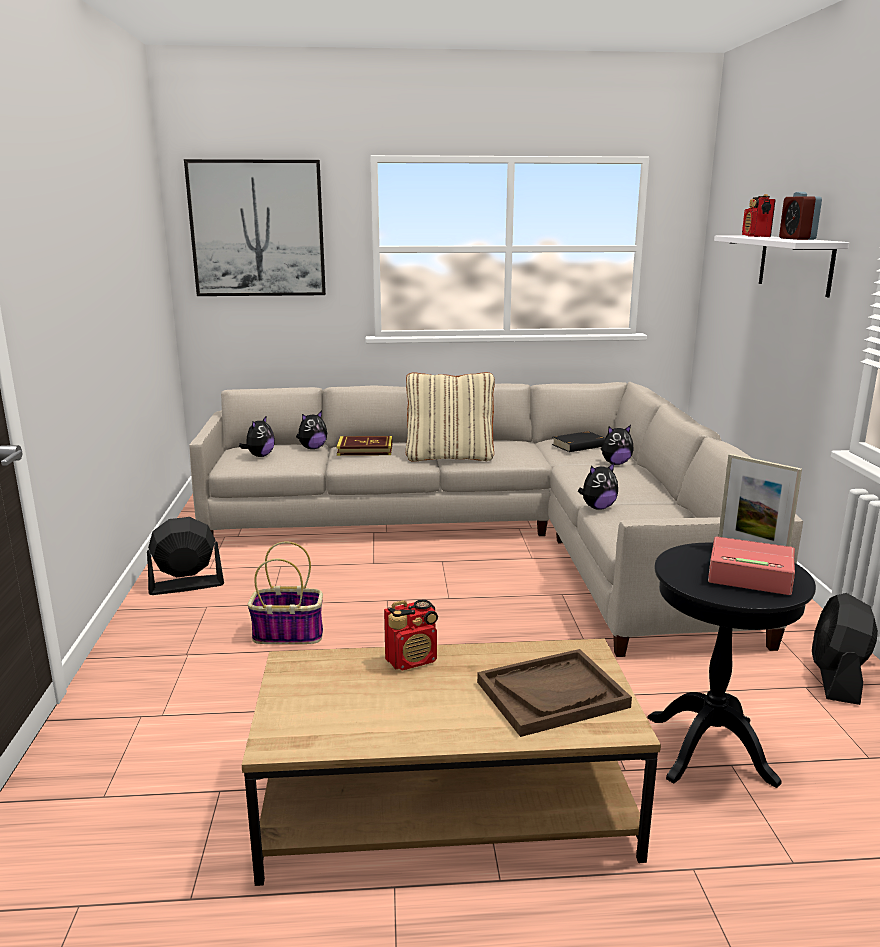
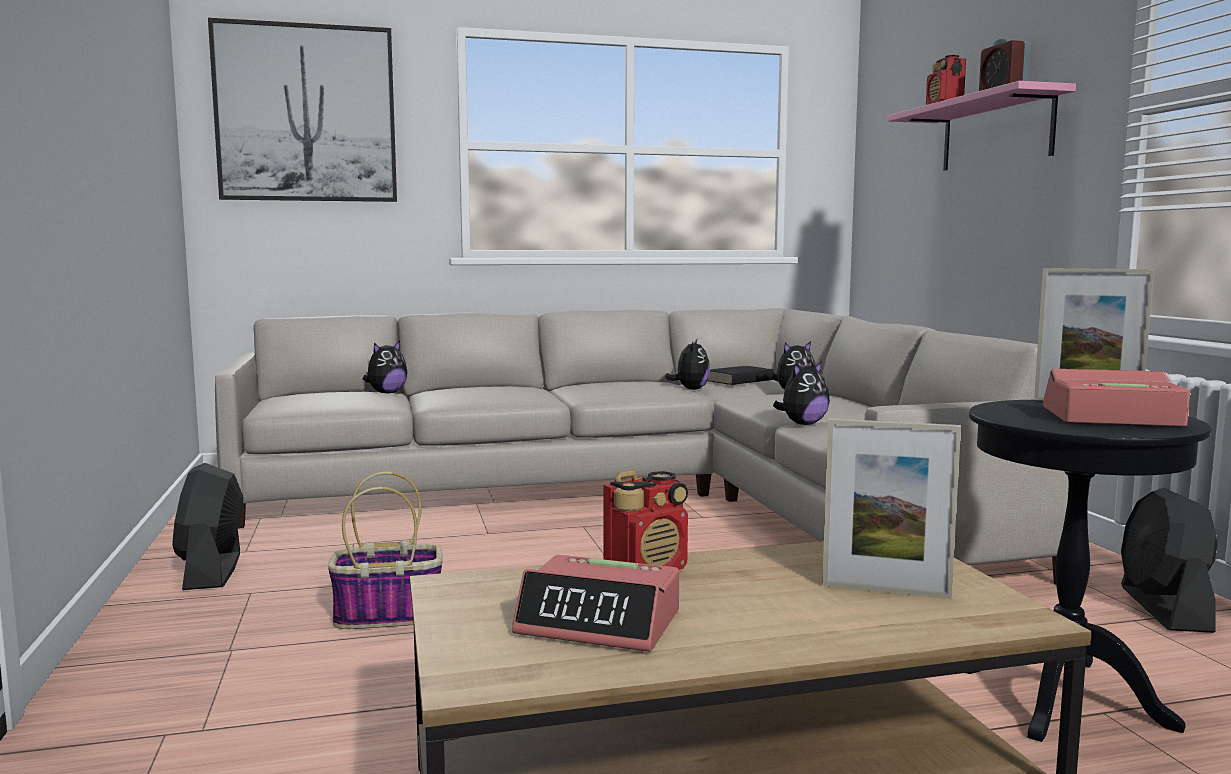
camera: 10 degrees left, 10 degrees down
black fan [147,517,224,595] -> black fan turned 75 degrees counterclockwise [172,463,243,590]
plush toy [239,415,275,457] -> plush toy moved to [665,339,710,390]
book [336,436,392,456] -> none
beige pillow [406,372,495,462] -> none
brown tray [477,649,632,737] -> picture frame [822,419,961,599]
white shelf [714,236,849,297] -> pink shelf [888,81,1076,171]
none -> alarm clock [512,555,679,652]

